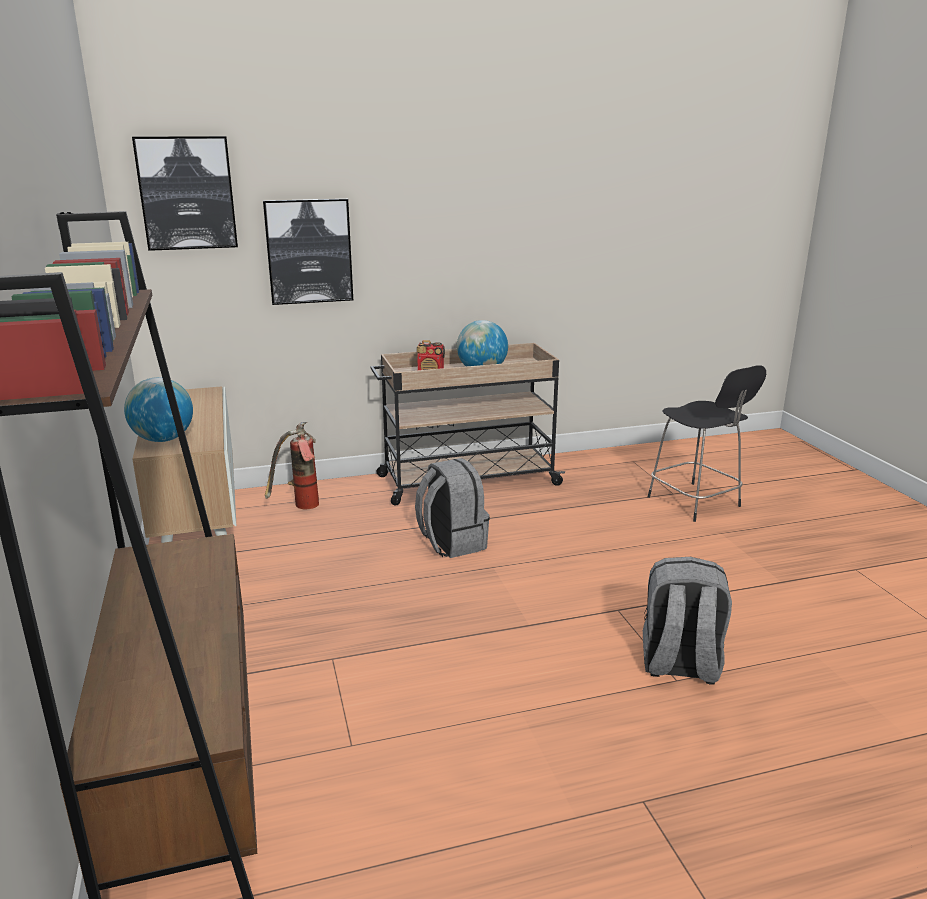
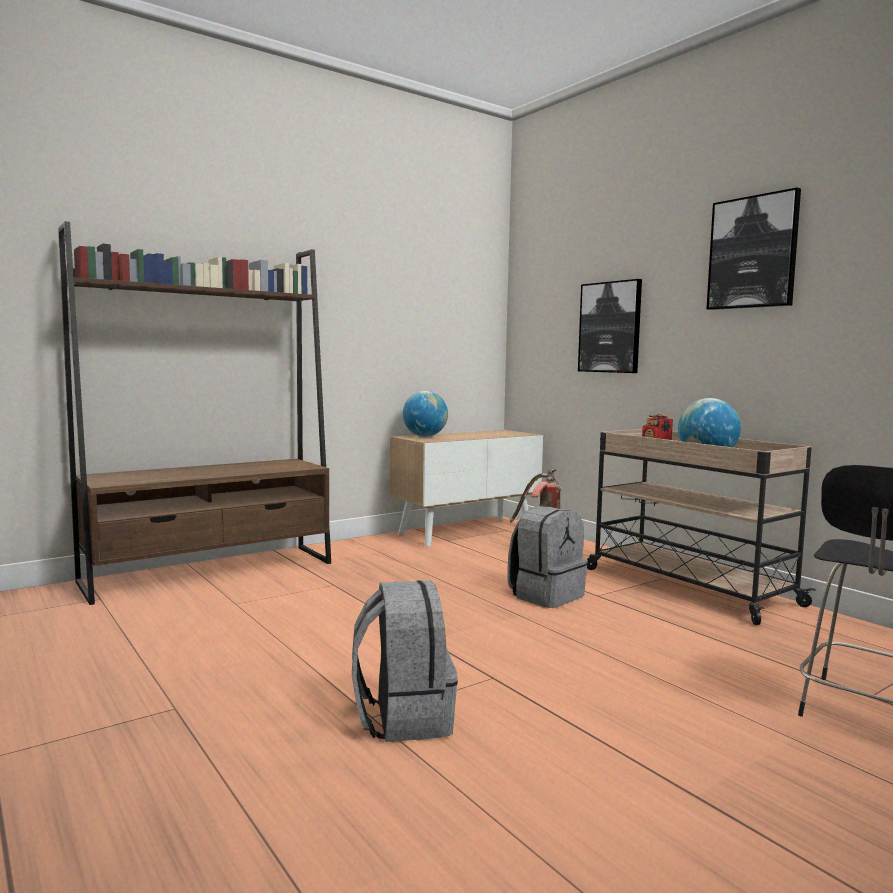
camera: 70 degrees right, 15 degrees down
picture [132,136,238,251] -> picture moved to [707,188,801,310]

